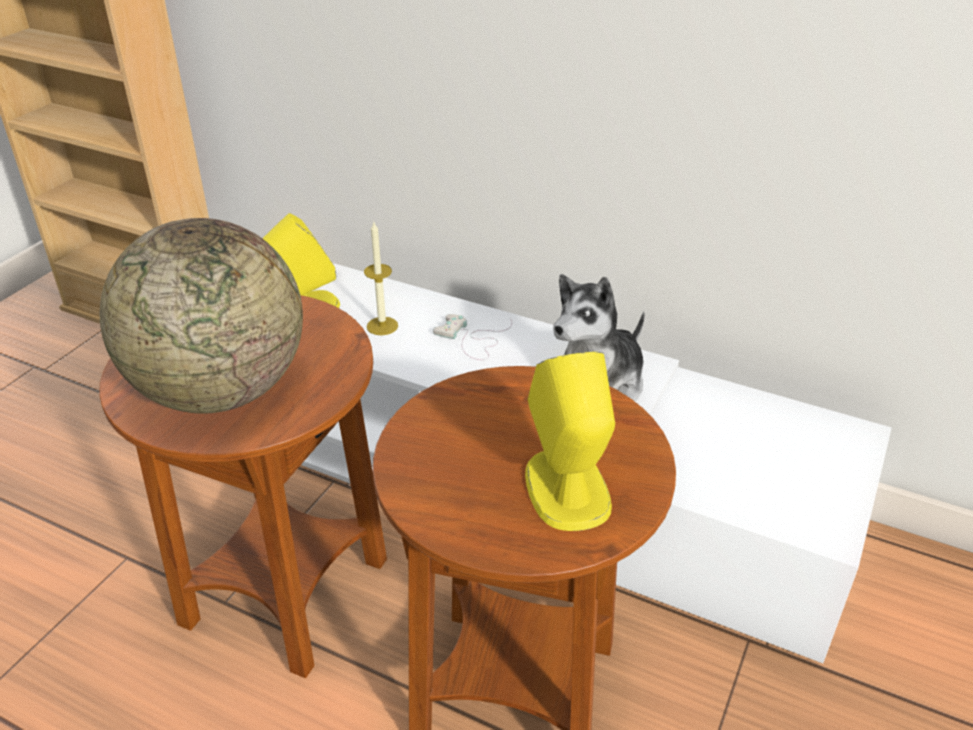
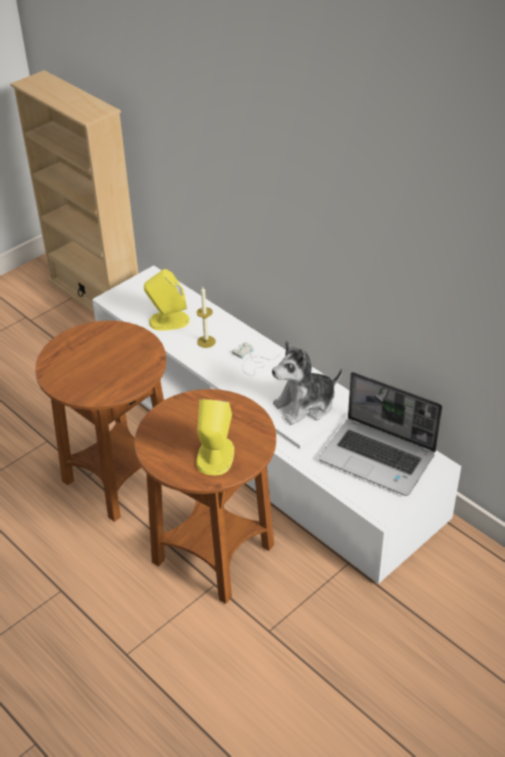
camera: 20 degrees right, 5 degrees up
globe [100,218,303,414] -> none
none -> laptop [319,372,443,496]

